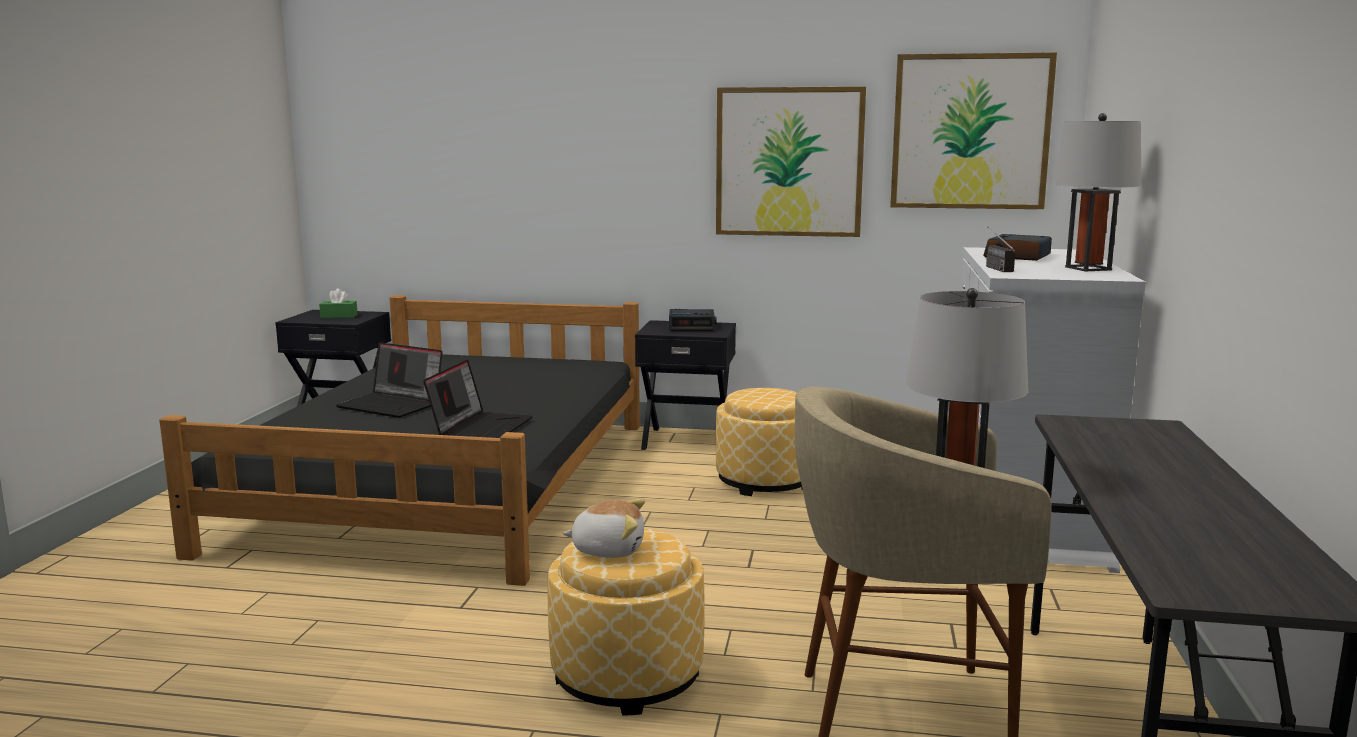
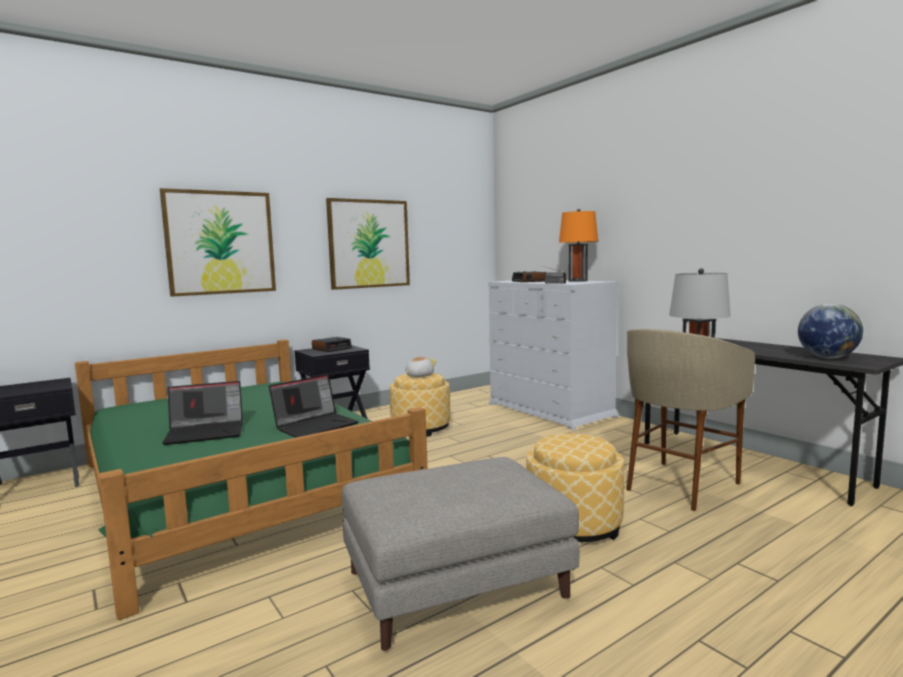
camera: 45 degrees left, 5 degrees down
black bed [159,295,640,586] -> green bed [75,339,427,620]
green tissue box [319,288,358,318] -> none
laptop [423,360,533,438] -> laptop turned 75 degrees clockwise [269,374,359,437]
plush toy [562,499,645,558] -> plush toy moved to [405,357,437,377]
picture [890,52,1057,209] -> picture moved to [160,188,276,297]
grey table lamp [1052,113,1142,272] -> orange table lamp [559,209,598,282]
none -> grey ottoman [342,457,580,651]
none -> globe [798,304,863,359]

